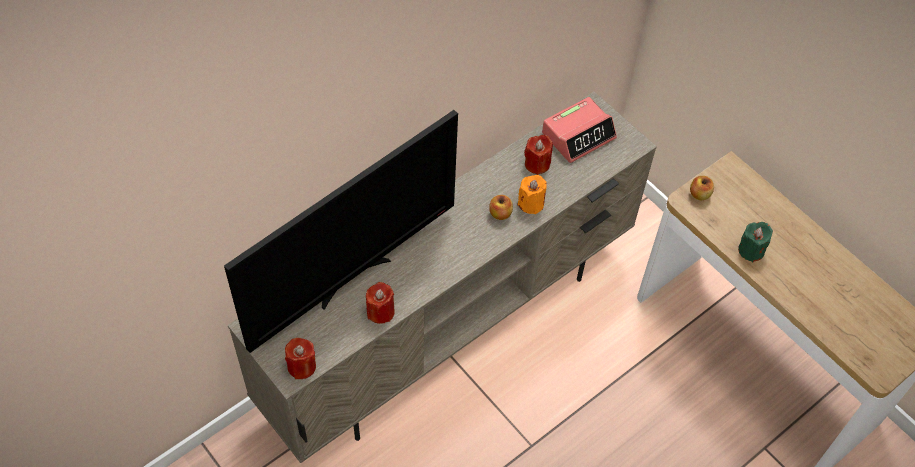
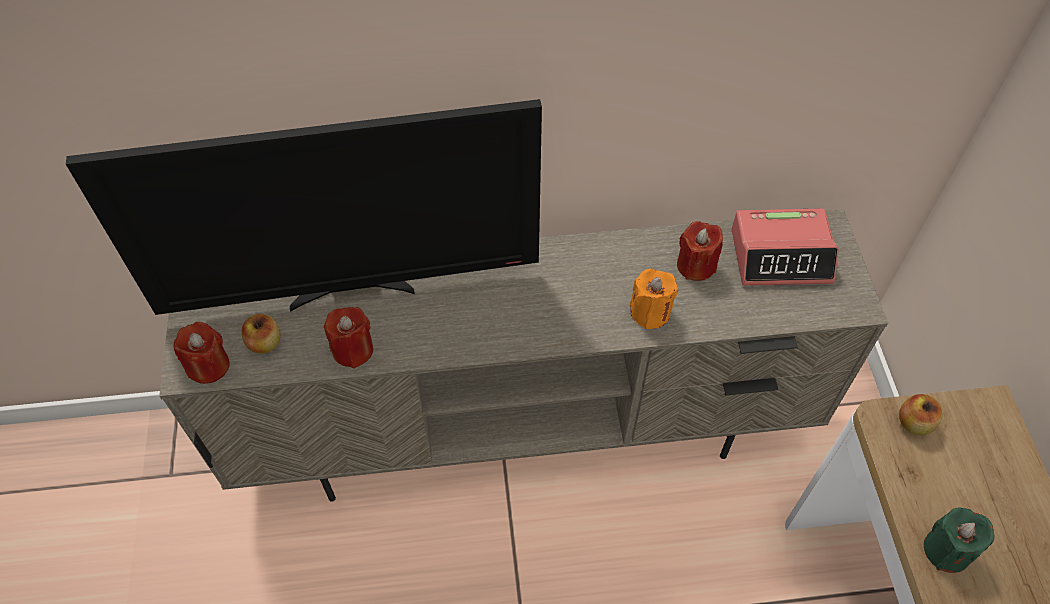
camera: 35 degrees right, 0 degrees up
apple [489,195,513,220] -> apple moved to [241,314,280,354]

